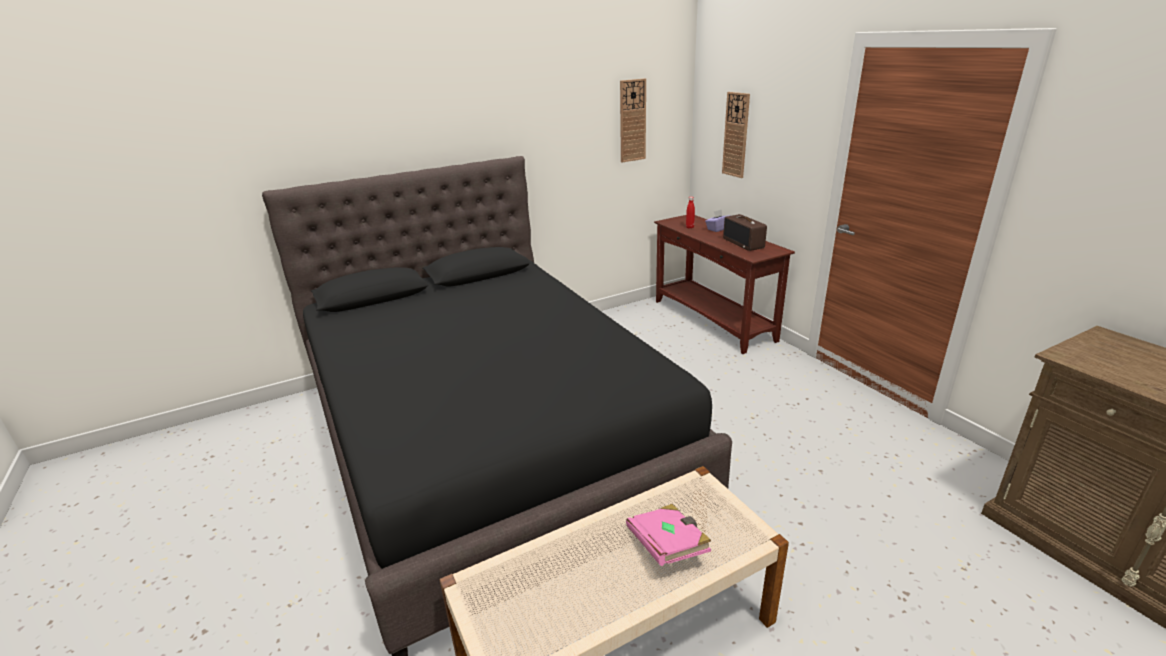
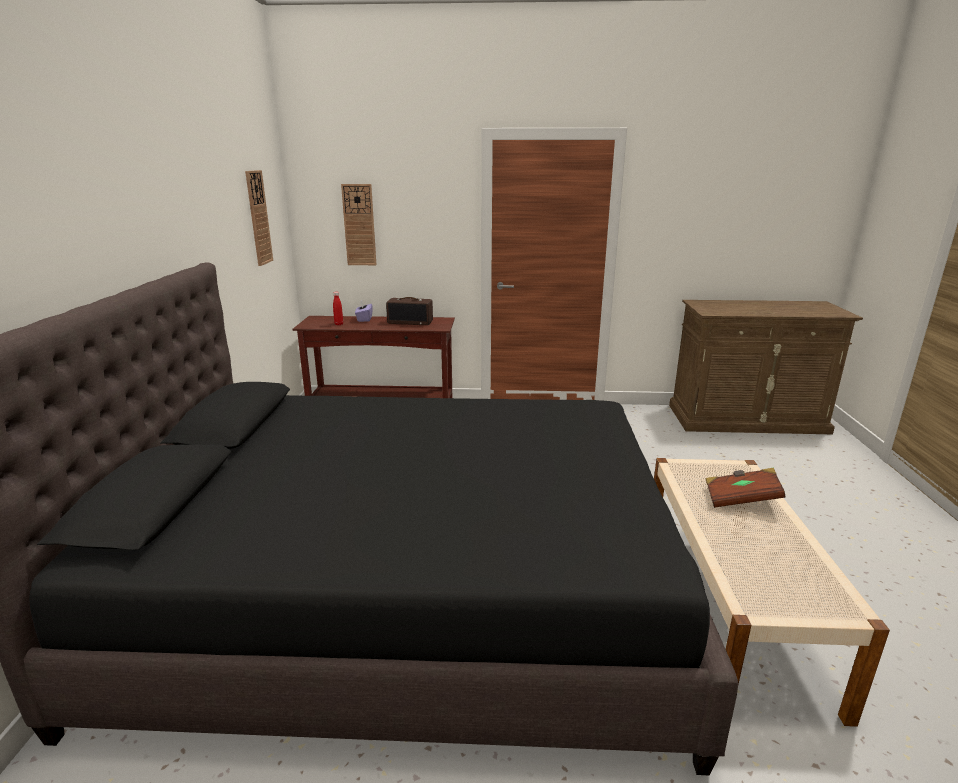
camera: 60 degrees left, 5 degrees down
pink book [626,504,711,566] -> brown book [706,468,786,508]

